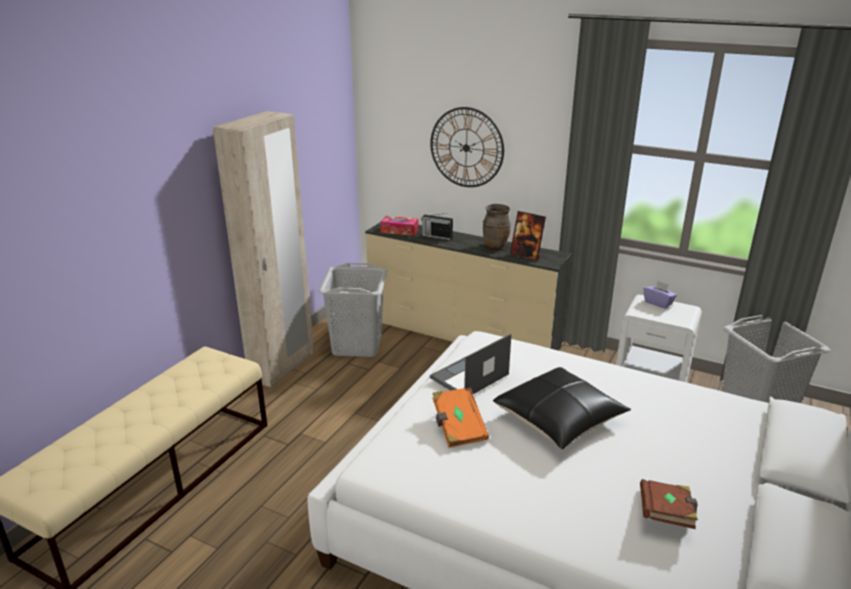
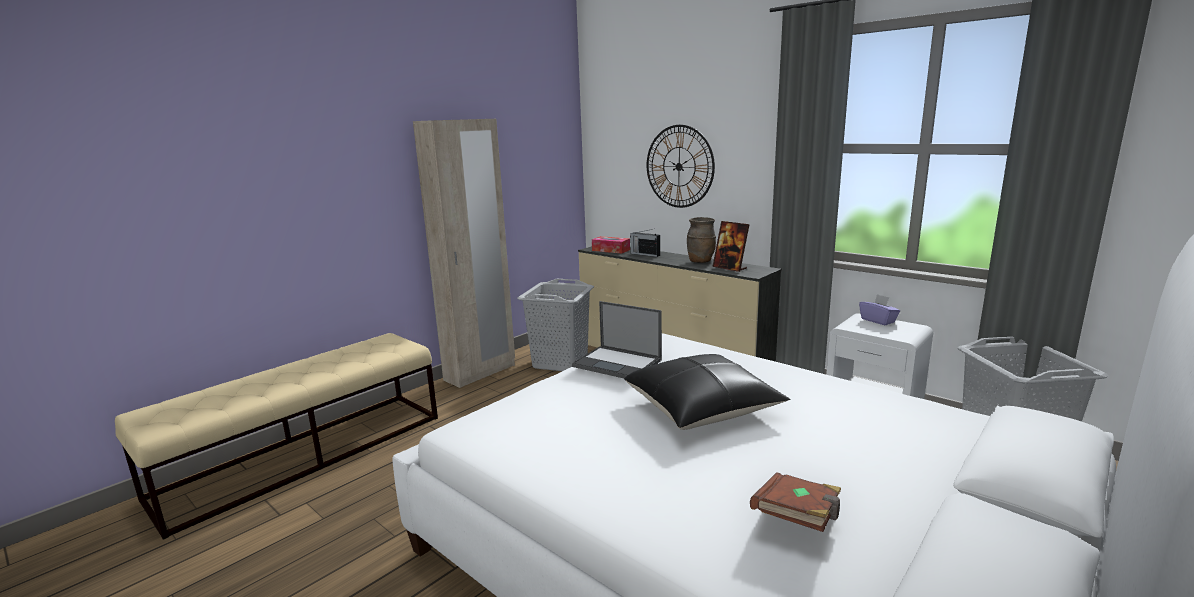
camera: 15 degrees right, 10 degrees down
laptop [430,334,511,394] -> laptop turned 120 degrees counterclockwise [572,301,662,378]
orange book [433,387,489,448] -> none

